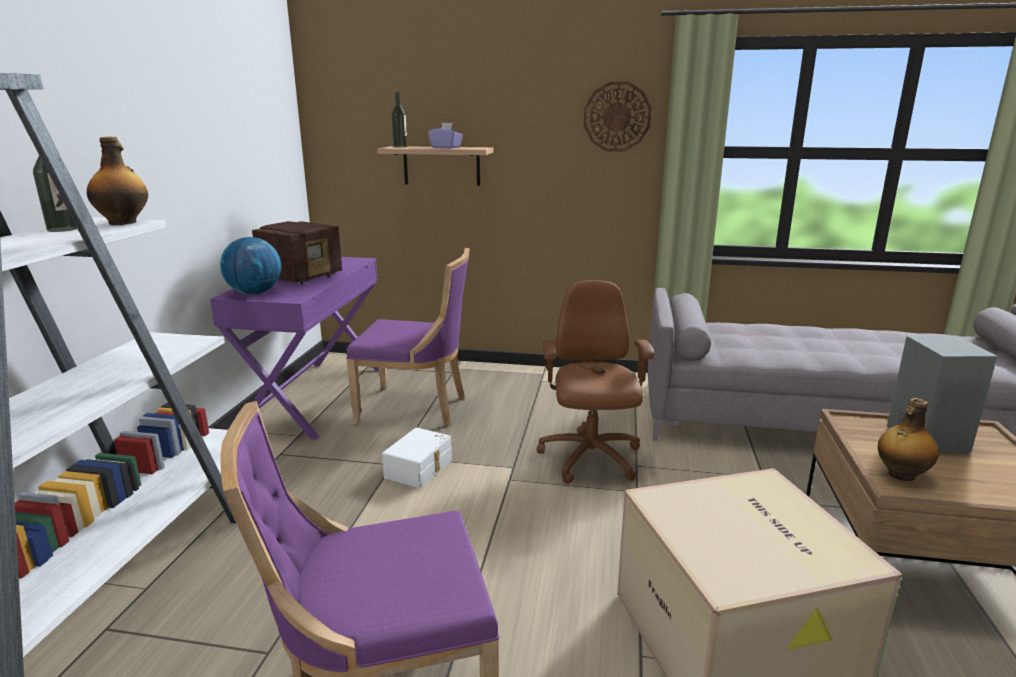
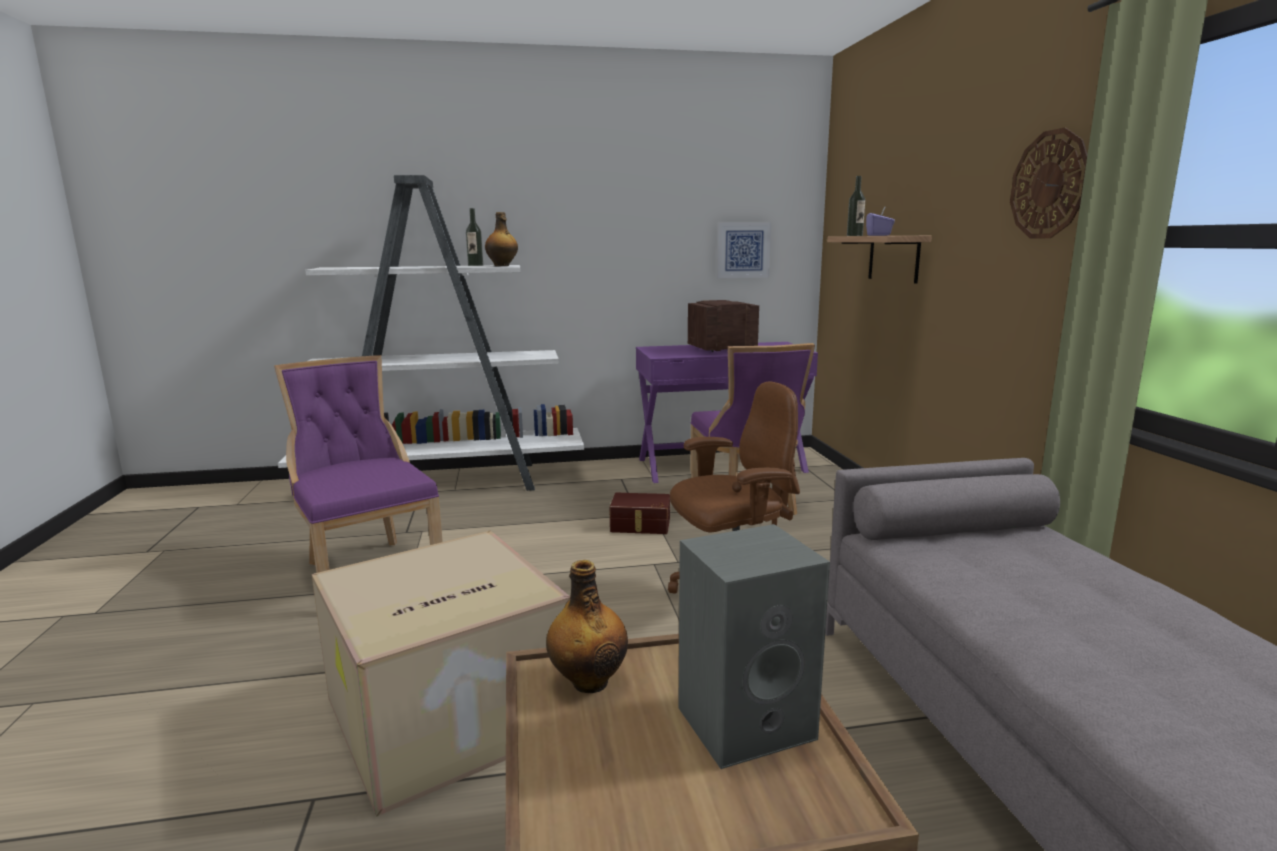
camera: 70 degrees right, 5 degrees down
globe [220,237,281,294] -> none
radio [252,221,342,284] -> radio turned 150 degrees clockwise [688,300,759,352]
white storage box [382,427,452,488] -> brown storage box [609,493,670,534]
none -> picture [717,222,771,278]

